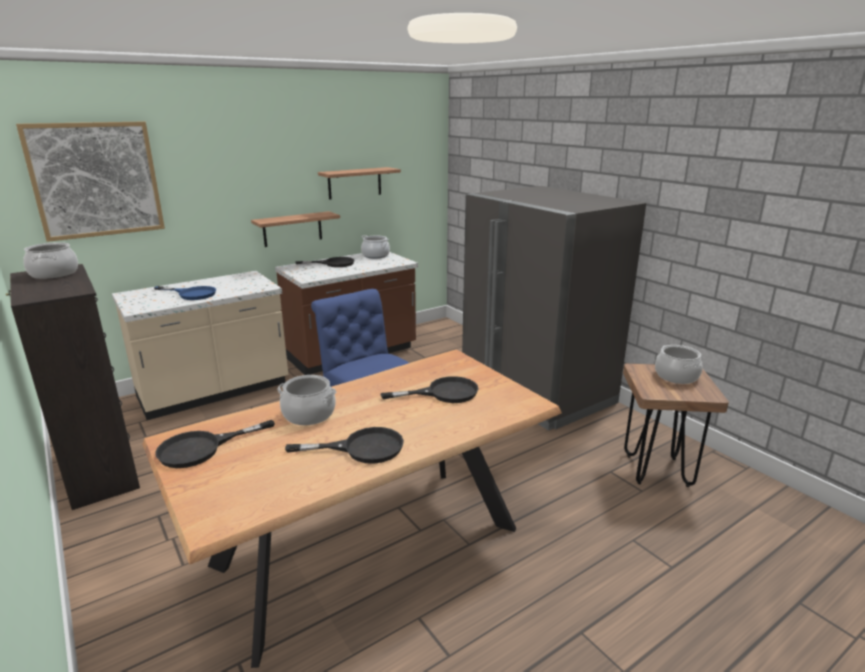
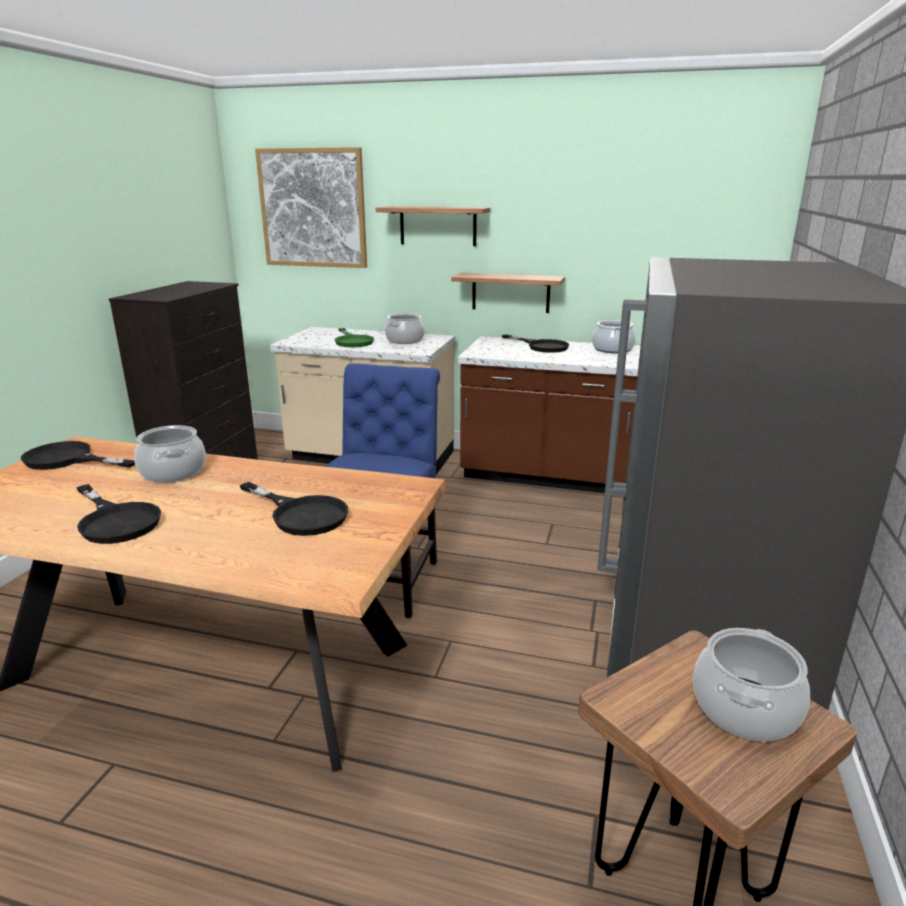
camera: 50 degrees right, 0 degrees up
cooking pot [23,242,78,279] -> cooking pot moved to [385,313,425,344]
blue frying pan [154,286,216,300] -> green frying pan [335,328,374,347]
shelf [318,167,401,200] -> shelf moved to [375,206,490,246]

